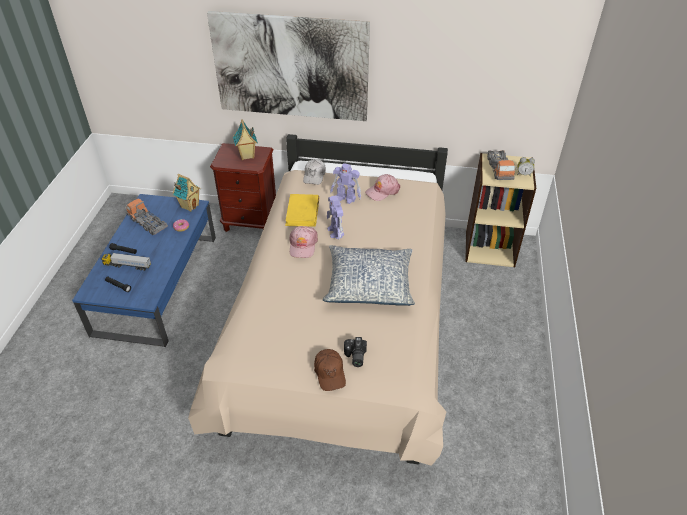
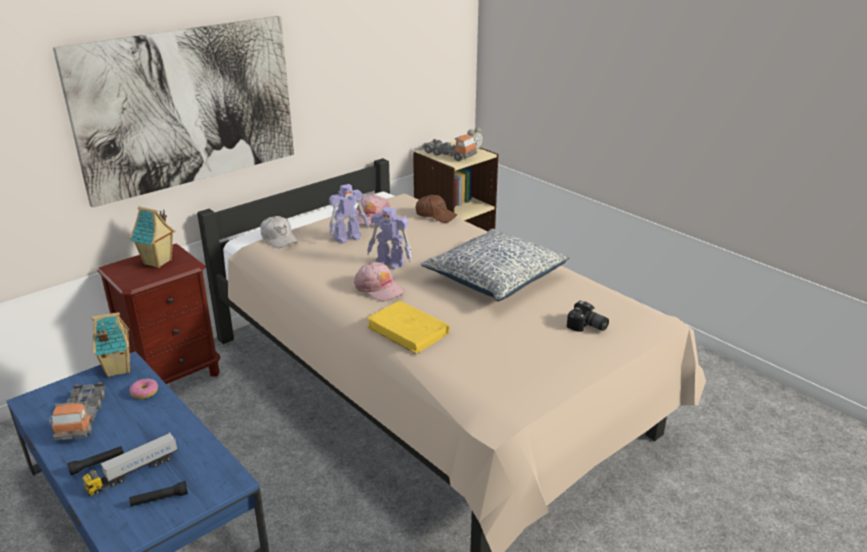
camera: 50 degrees left, 15 degrees down
toy truck [125,199,168,235] -> toy truck turned 90 degrees counterclockwise [49,382,105,440]
yellow book [285,194,320,227] -> yellow book moved to [366,301,450,354]
brown cap [314,349,346,391] -> brown cap moved to [416,195,458,223]

